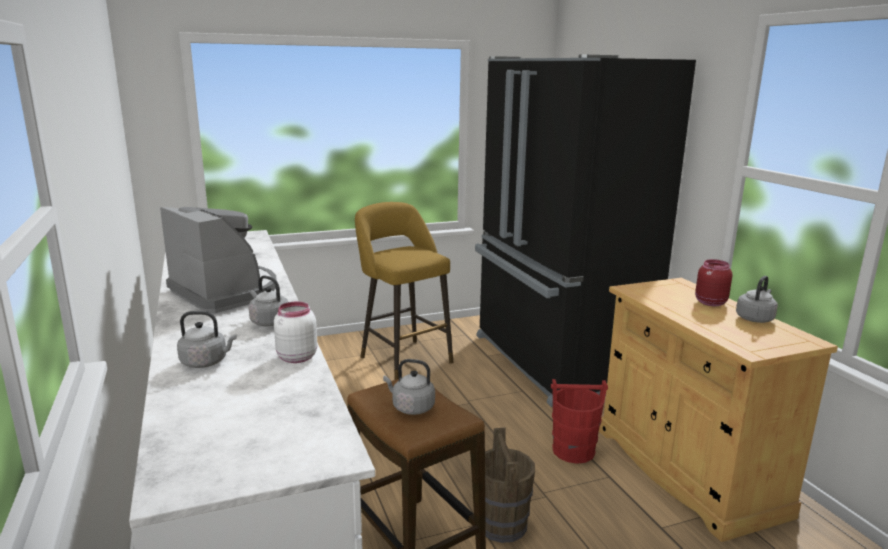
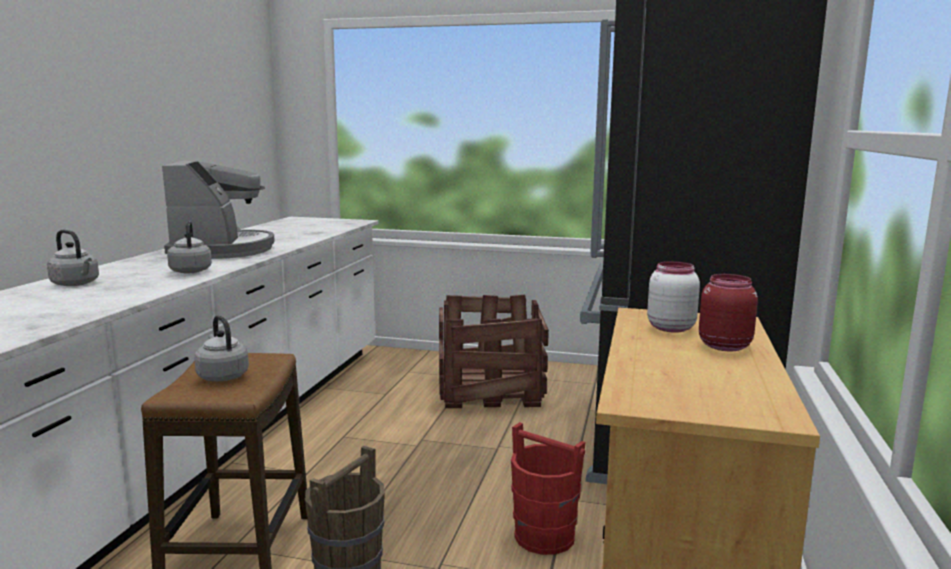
camera: 35 degrees right, 5 degrees down
white jar [274,302,317,363] -> white jar moved to [647,261,700,333]
yellow stool [355,202,453,380] -> crate [439,295,549,408]
grey kettle [736,276,778,323] -> none

